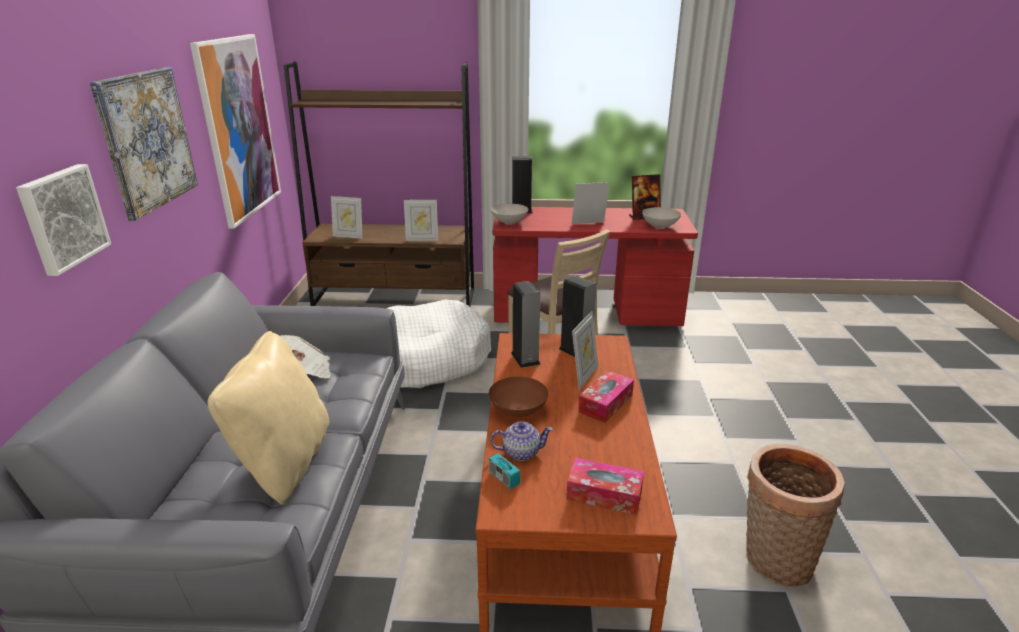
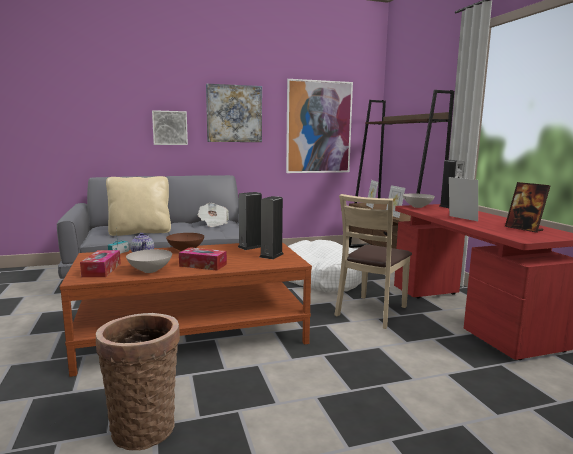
camera: 70 degrees right, 15 degrees down
picture frame [572,311,598,390] -> none
white bowl [642,207,681,229] -> white bowl moved to [126,249,172,273]

